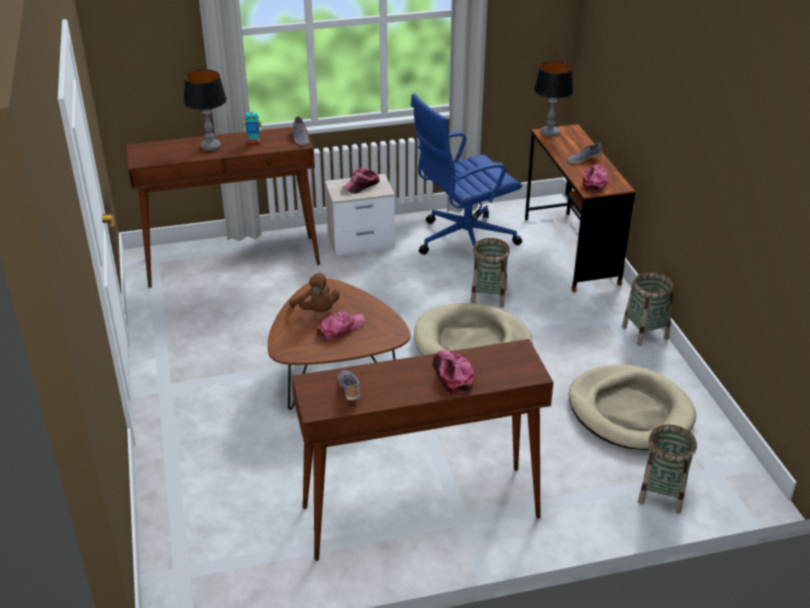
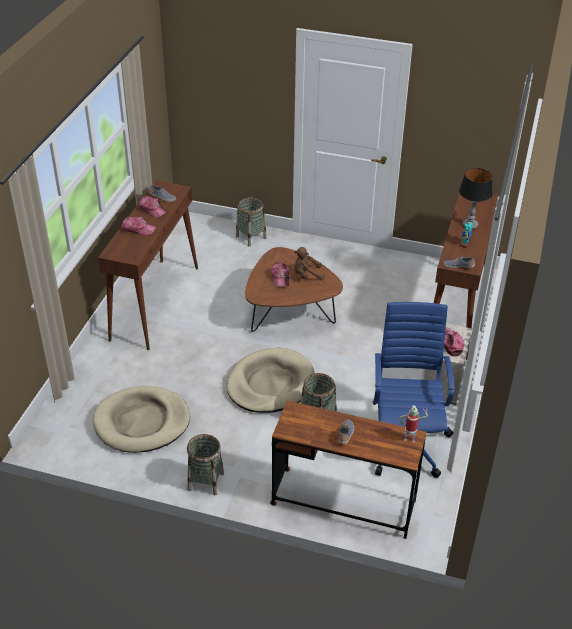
camera: 120 degrees right, 5 degrees up
table lamp [534,61,574,137] -> toy robot [399,405,428,443]
cap [583,165,608,193] -> cap moved to [138,196,168,218]
basket [638,425,697,514] -> basket moved to [236,197,267,247]

